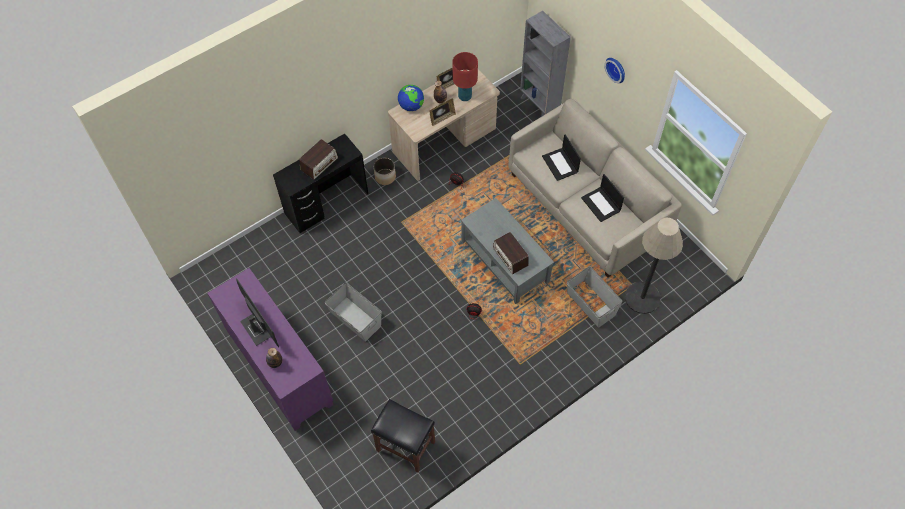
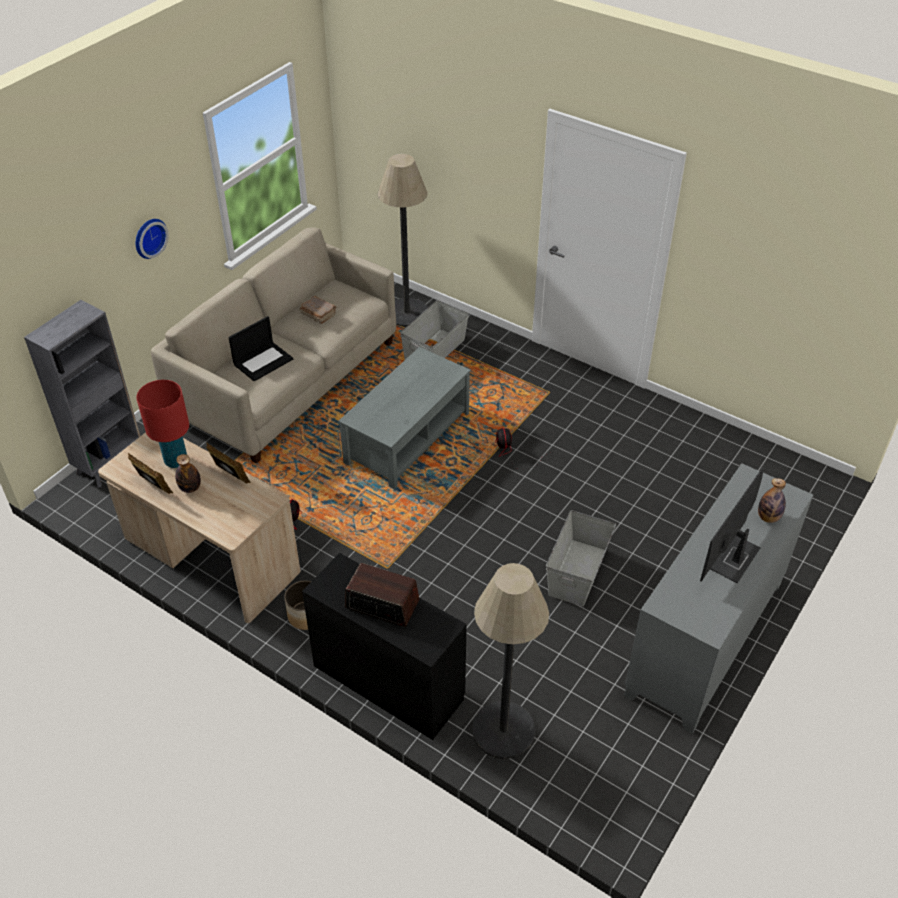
camera: 110 degrees left, 15 degrees down
purple cabinet [208,268,333,431] -> grey cabinet [624,463,813,734]
black stool [371,399,435,473] -> none
globe [398,85,424,111] -> none
radio [493,232,529,274] -> none
laptop [581,174,624,222] -> brown book [300,296,336,324]
none -> floor lamp [472,563,549,759]

